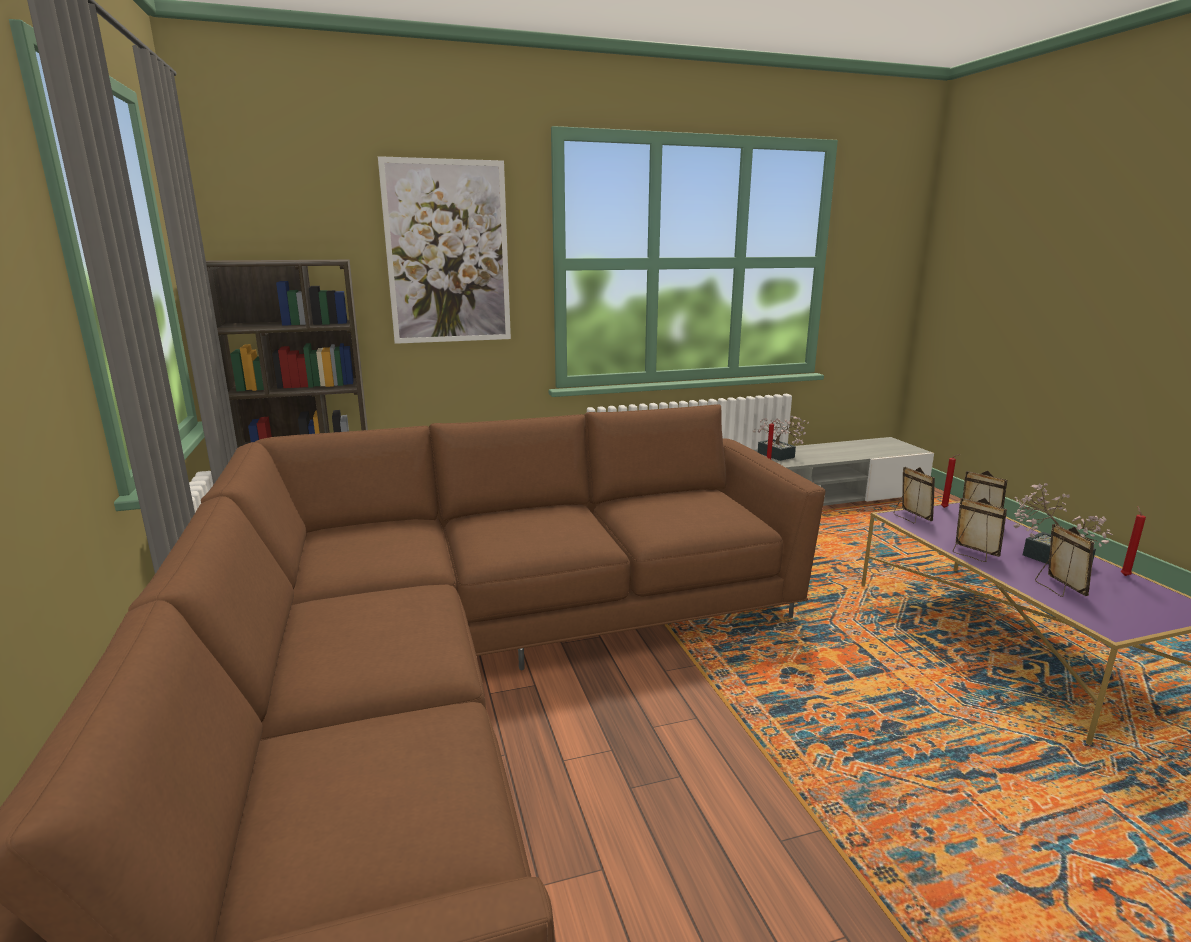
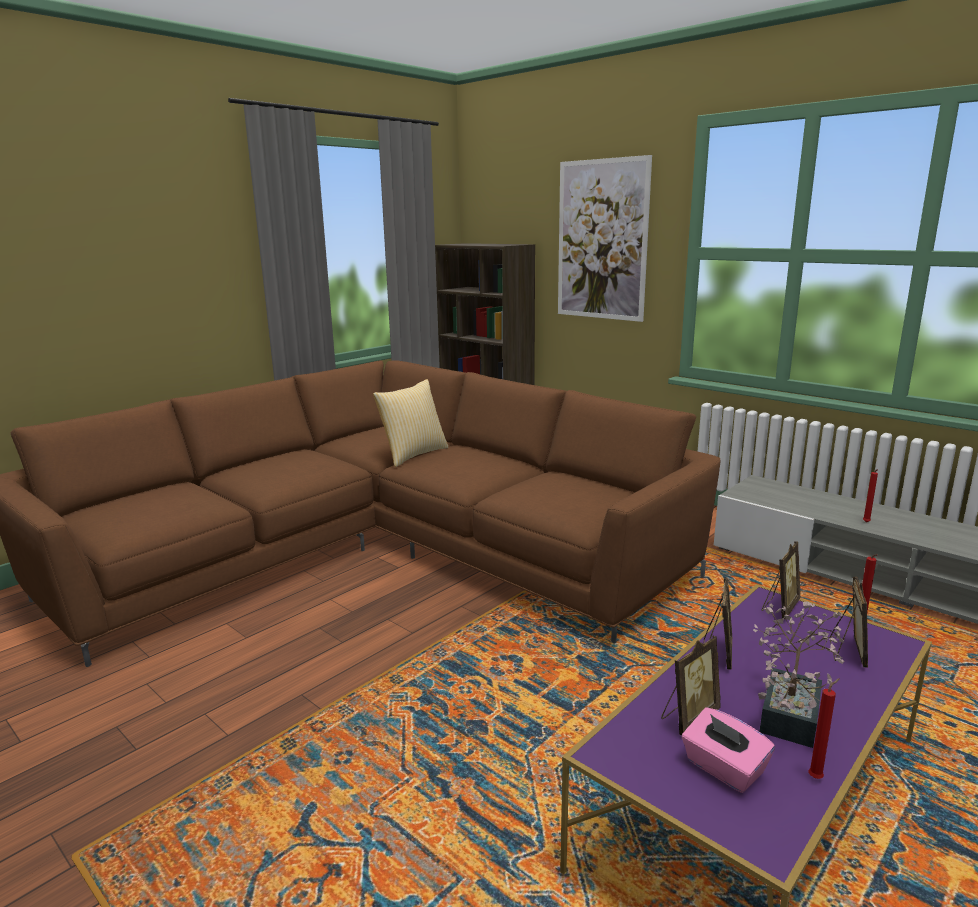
camera: 60 degrees right, 0 degrees up
potted plant [753,416,809,461] -> none
none -> pillow [373,379,448,467]
none -> pink tissue box [682,707,775,793]

